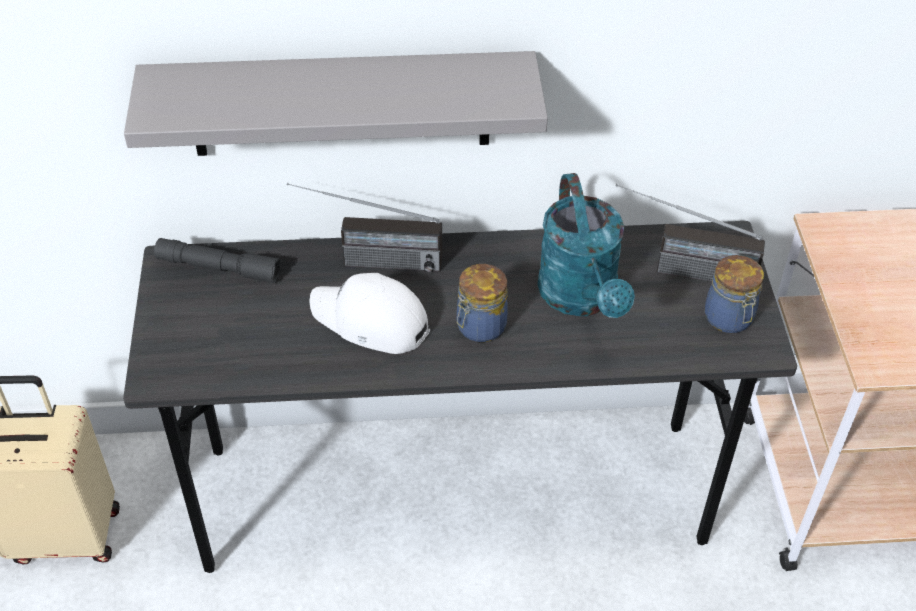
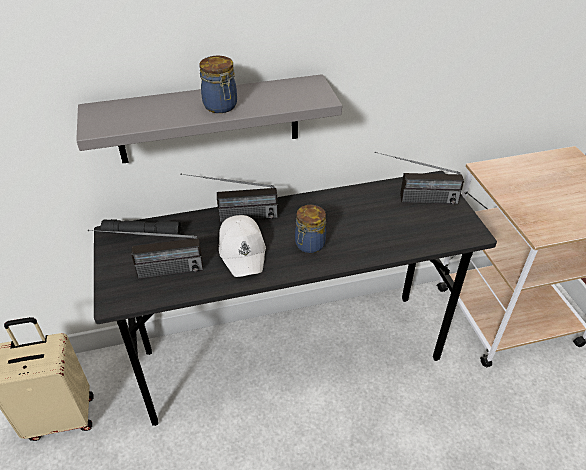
camera: 10 degrees left, 5 degrees down
white cap [309,273,430,354] -> white cap turned 120 degrees counterclockwise [219,215,266,277]
turquoise watering can [537,173,635,318] -> none
jar [705,255,764,333] -> jar moved to [199,56,237,113]
none -> radio [88,230,203,279]

